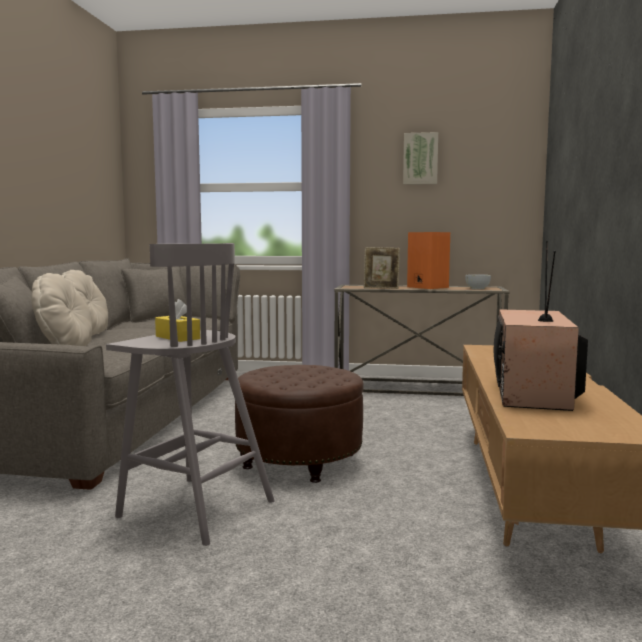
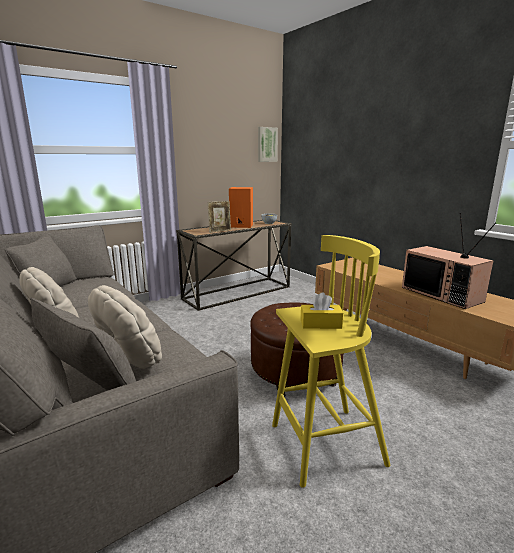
camera: 45 degrees left, 10 degrees up
grey stool [106,243,275,546] -> yellow stool [272,235,391,488]
picture [403,132,438,185] -> picture moved to [258,127,278,162]

